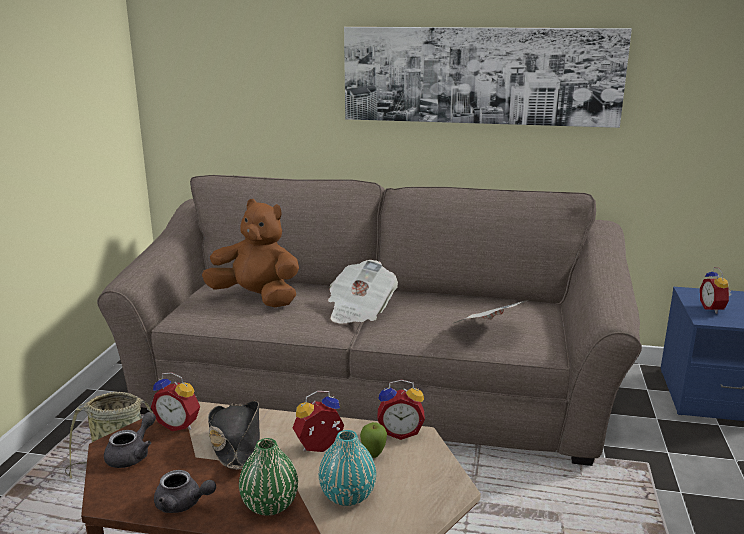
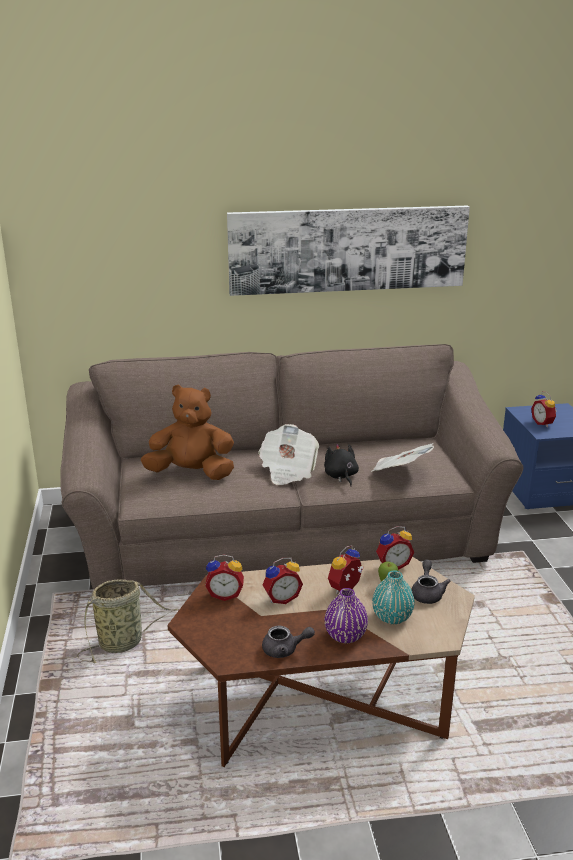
camera: 20 degrees left, 5 degrees up
grey teapot [104,412,156,468] -> grey teapot moved to [411,560,451,604]
black hat [208,401,260,470] -> alarm clock [262,558,303,604]
green vase [239,438,298,516] -> purple vase [325,588,368,643]
none -> black plush toy [324,444,359,487]

